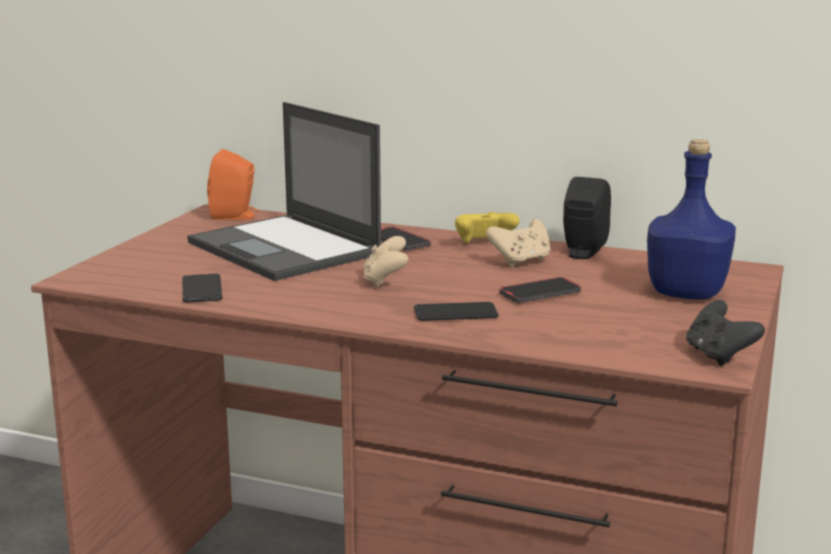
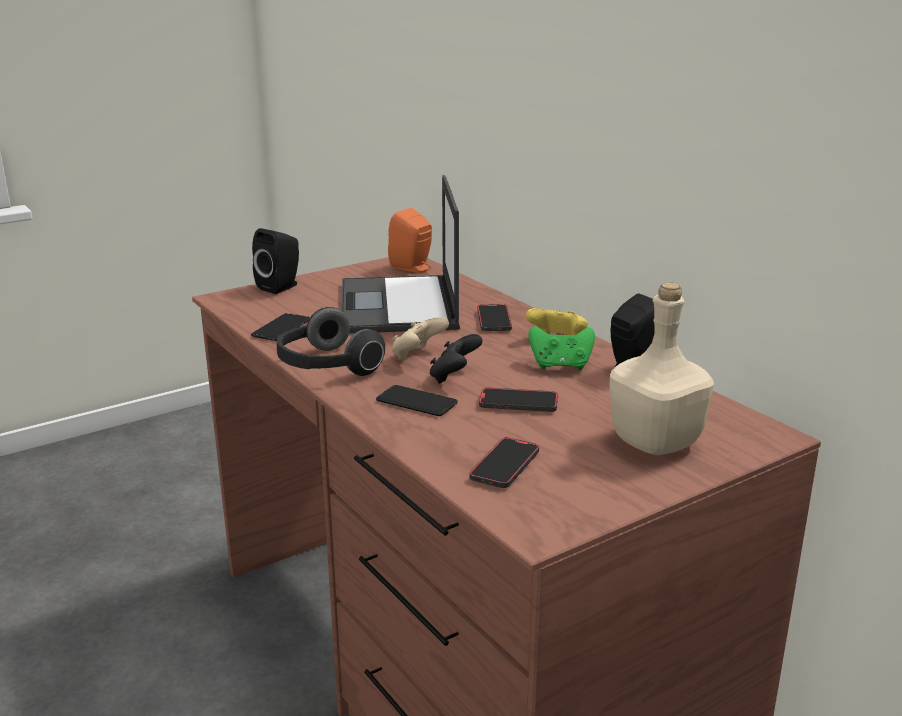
camera: 35 degrees right, 5 degrees up
beige game controller [486,219,550,267] -> green game controller [528,326,595,370]
blue bottle [647,139,736,299] -> beige bottle [610,282,714,455]
black game controller [686,300,765,366] -> black game controller moved to [430,334,483,384]
none -> black speaker [252,228,299,294]
none -> headphones [277,307,385,376]
none -> phone [469,437,539,488]

